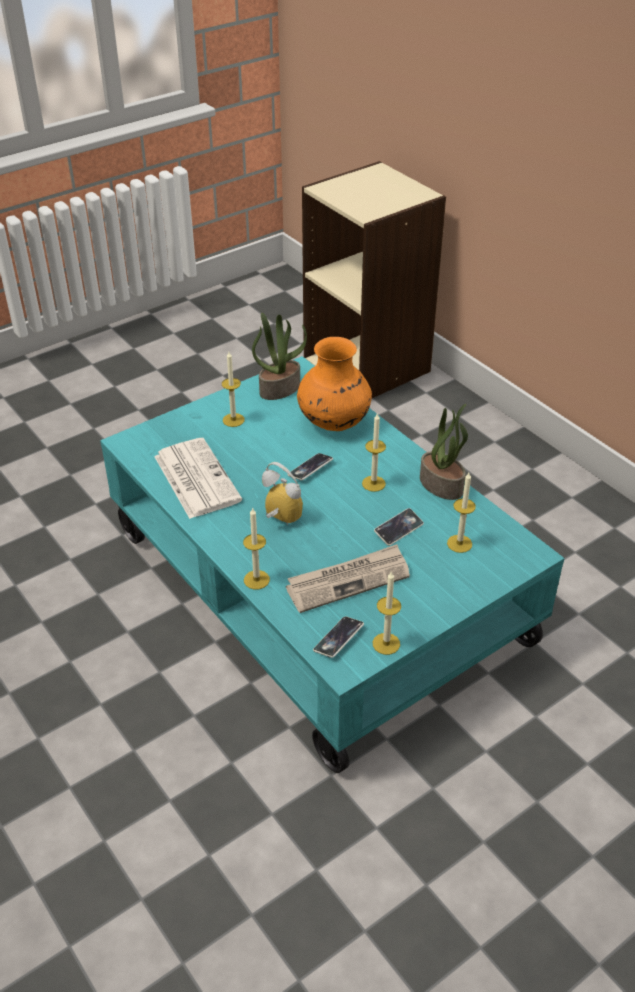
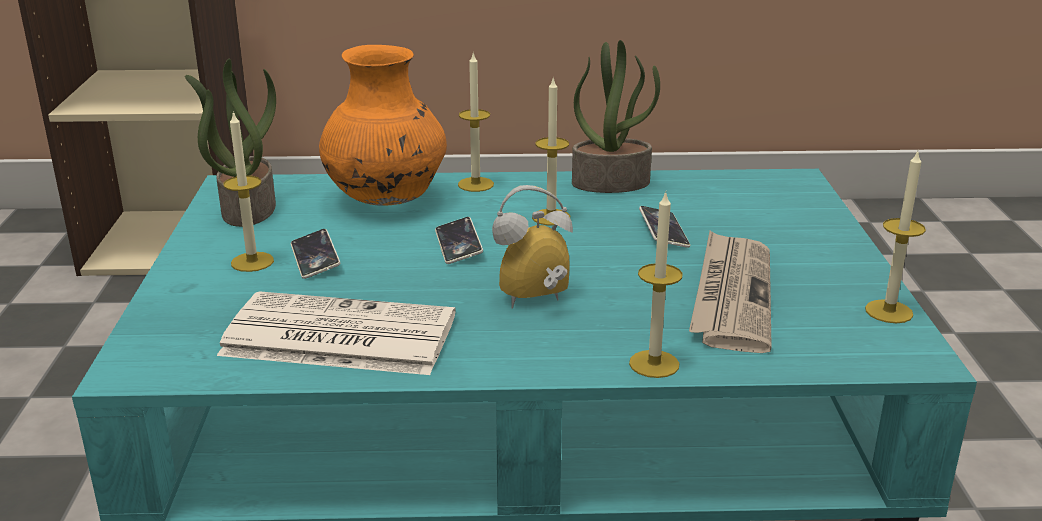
camera: 55 degrees left, 15 degrees down
phone [313,616,364,658] -> phone moved to [291,229,340,279]
candle [447,473,476,553] -> candle moved to [458,54,494,192]

